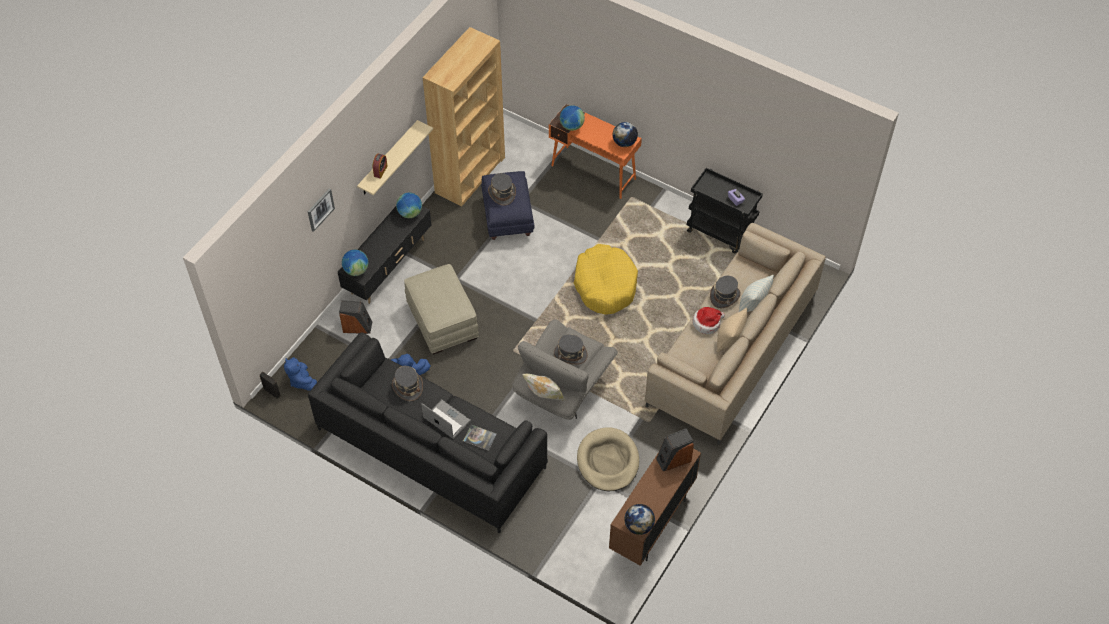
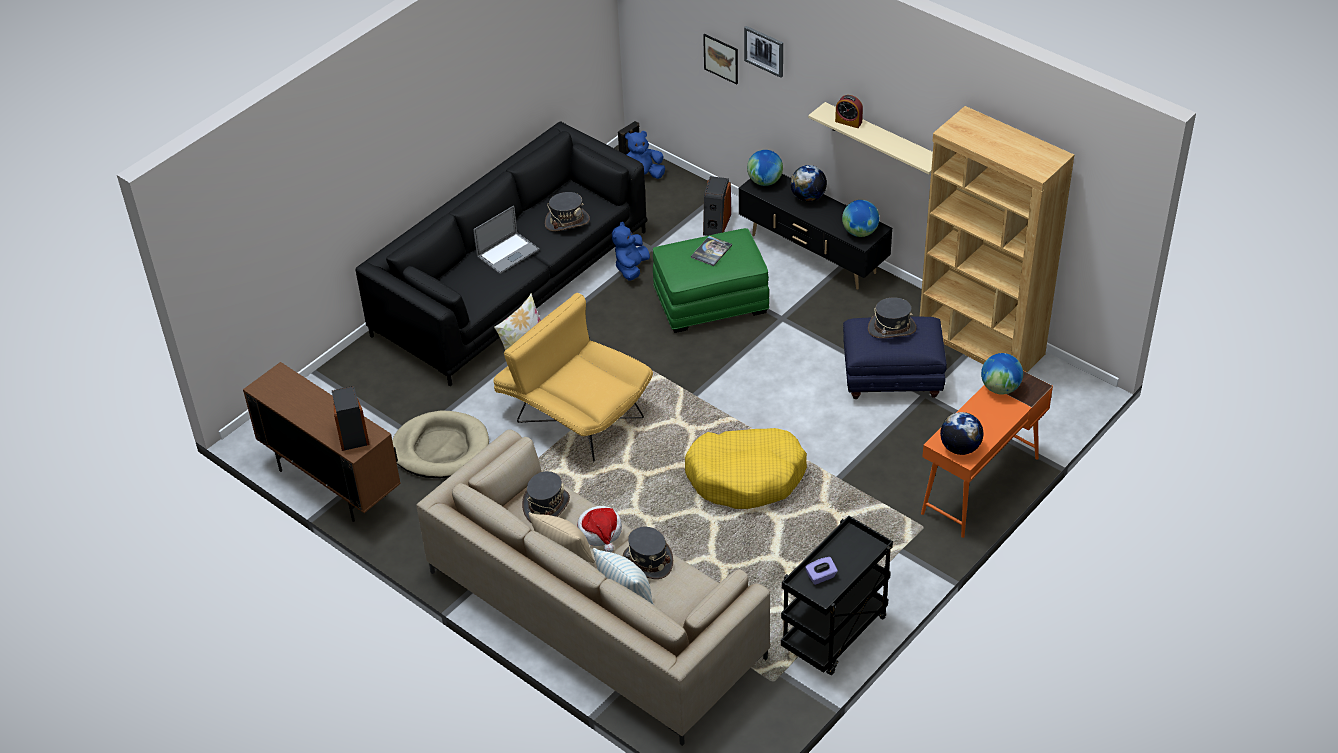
camera: 100 degrees right, 10 degrees down
beige ottoman [404,264,479,355] -> green ottoman [653,228,769,333]
book [463,424,497,451] -> book moved to [691,235,732,266]
grey armchair [512,319,618,420] -> yellow armchair [493,293,653,462]
grey hat [554,334,588,365] -> grey hat moved to [522,471,570,522]
globe [624,504,655,535] -> globe moved to [790,165,827,202]
none -> picture [703,34,738,85]

